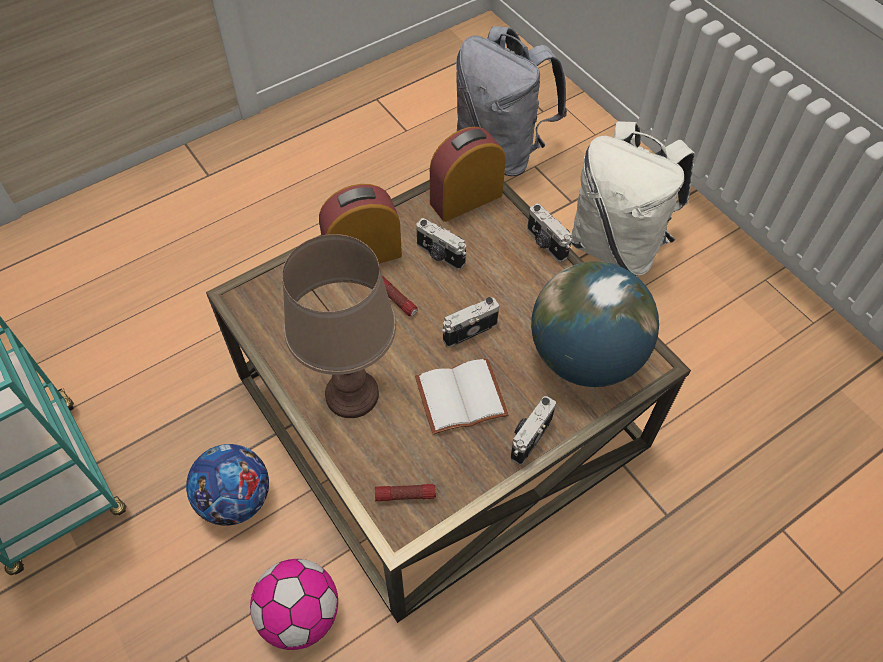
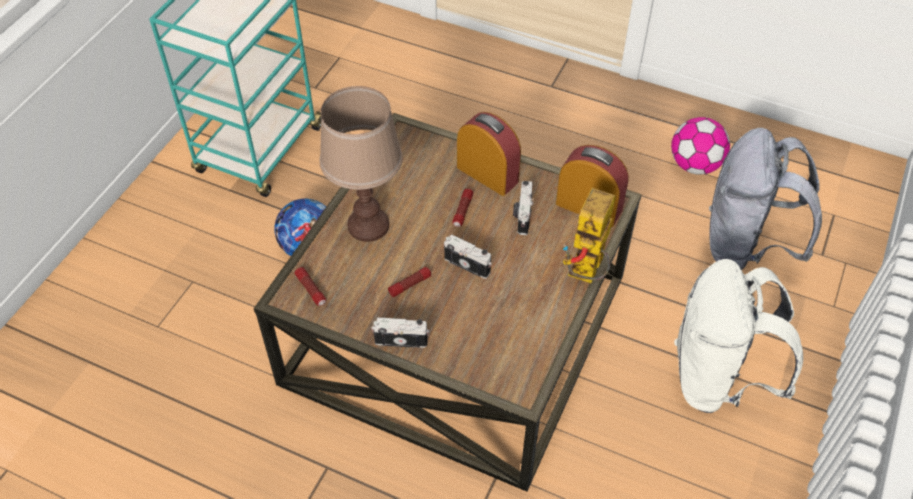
camera: 60 degrees right, 5 degrees down
football [250,559,338,650] -> football moved to [671,117,730,175]
white book [415,358,508,435] -> flashlight [388,267,431,297]
camera [527,204,572,262] -> toy robot [562,188,616,283]
globe [531,261,659,387] -> none

